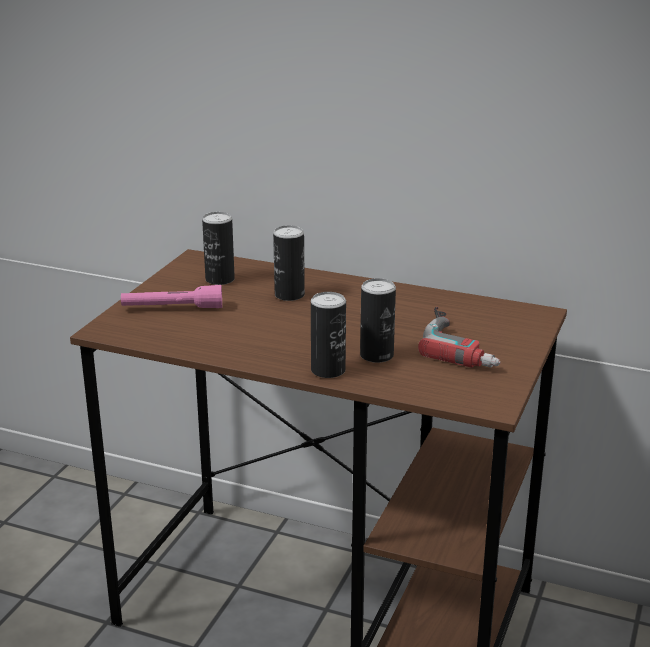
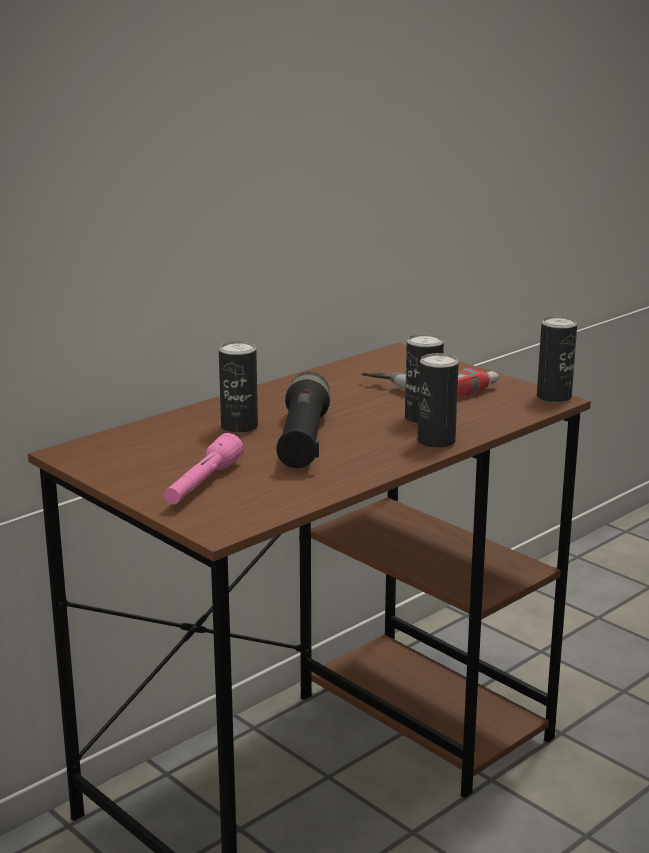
camera: 65 degrees left, 5 degrees down
can [202,212,235,285] -> can moved to [537,316,577,403]
none -> black flashlight [276,372,331,468]

